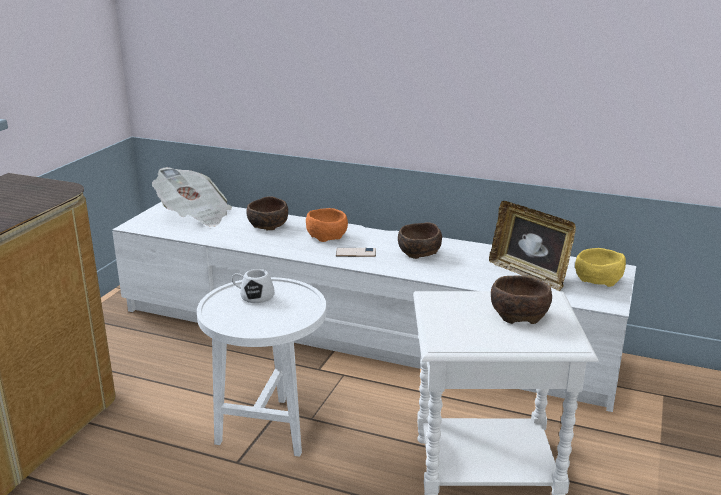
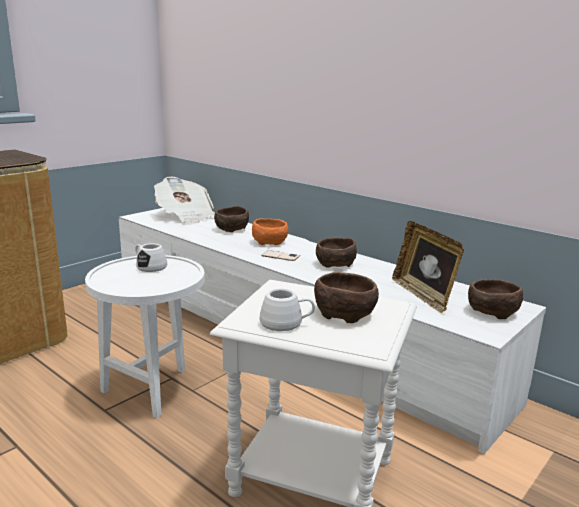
camera: 20 degrees right, 5 degrees down
yellow bowl [575,248,626,287] -> brown bowl [468,279,523,319]
none -> white mug [259,289,315,331]

